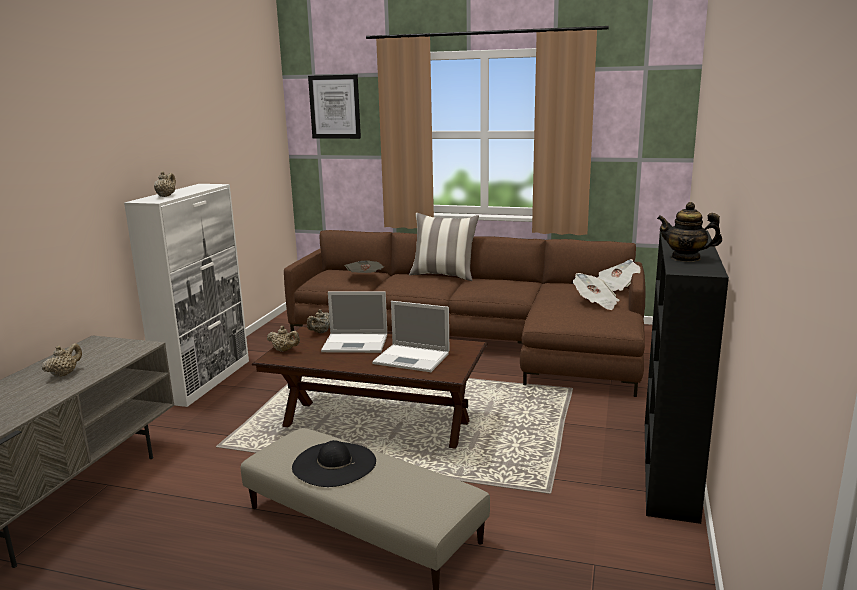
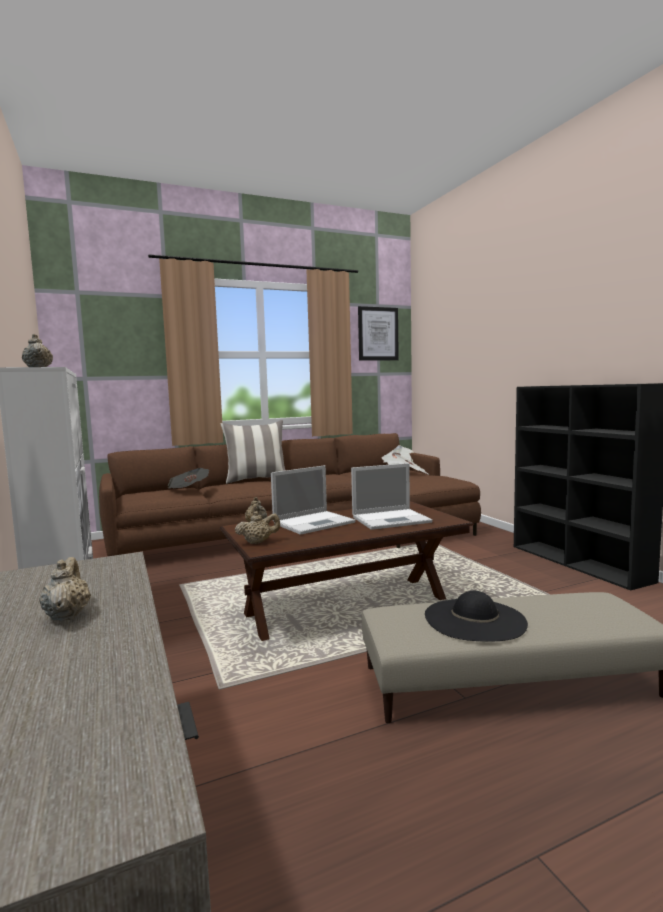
camera: 40 degrees left, 10 degrees down
picture [308,75,361,139] -> picture moved to [358,306,399,360]
teapot [657,202,722,262] -> none

